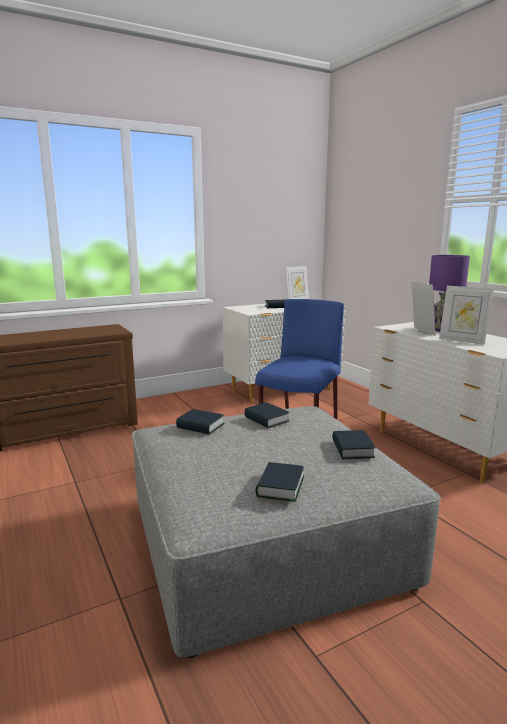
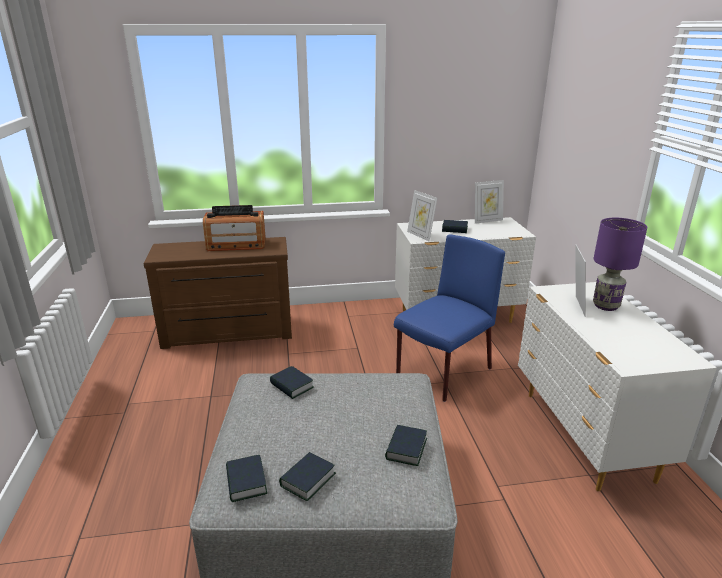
camera: 20 degrees right, 10 degrees up
book [244,402,290,428] -> book moved to [226,455,267,502]
picture frame [439,286,494,345] -> picture frame moved to [407,190,437,241]
none -> radio [203,205,266,251]

